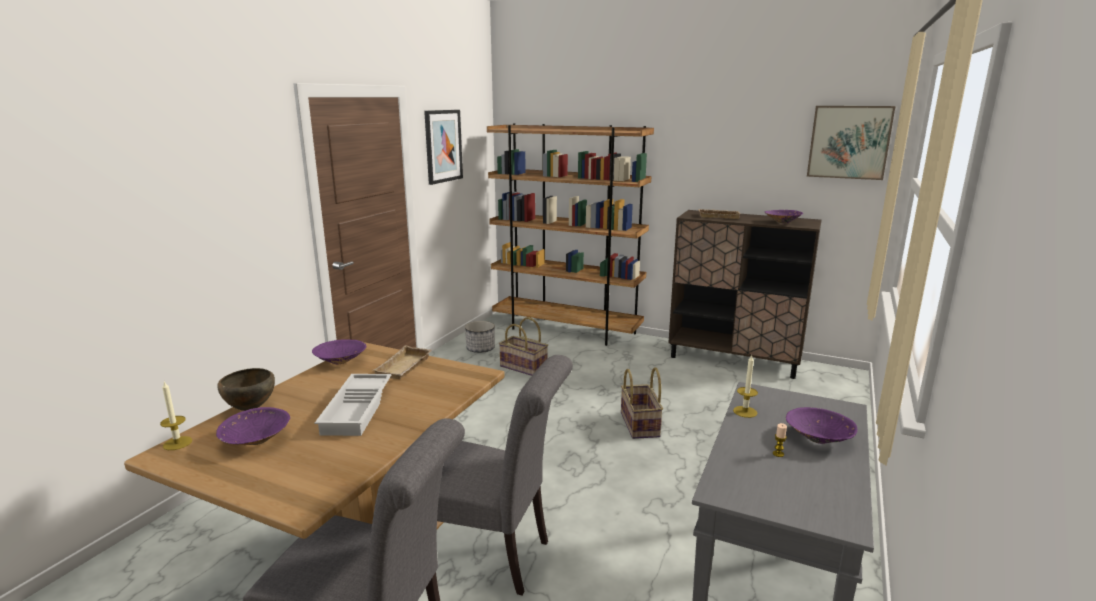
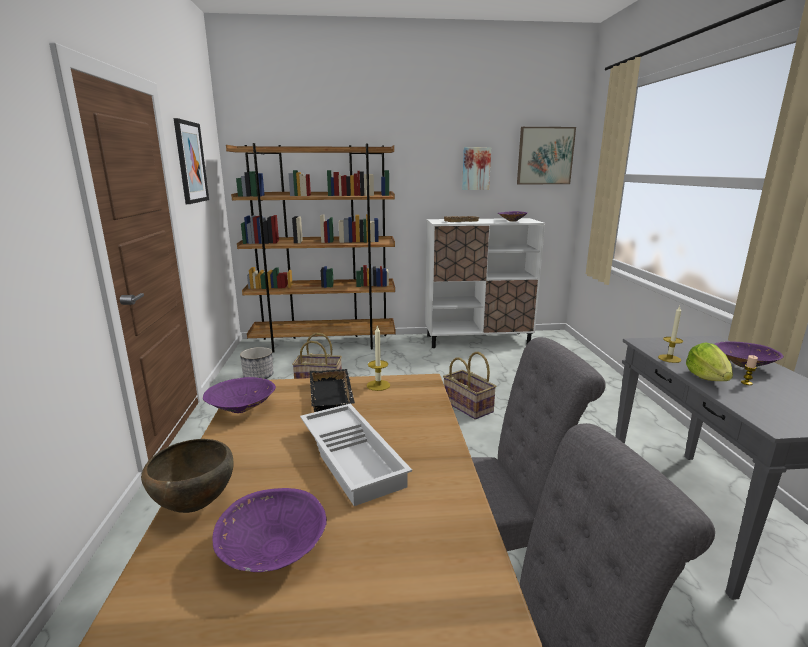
camera: 30 degrees left, 0 degrees up
candle [160,381,192,450] -> candle moved to [367,325,390,391]
beige tray [373,345,432,379] -> black tray [310,369,355,412]
brown cabinet [668,210,822,379] -> white cabinet [425,218,545,348]
none -> picture [462,147,491,190]
none -> lettuce [686,342,733,381]

